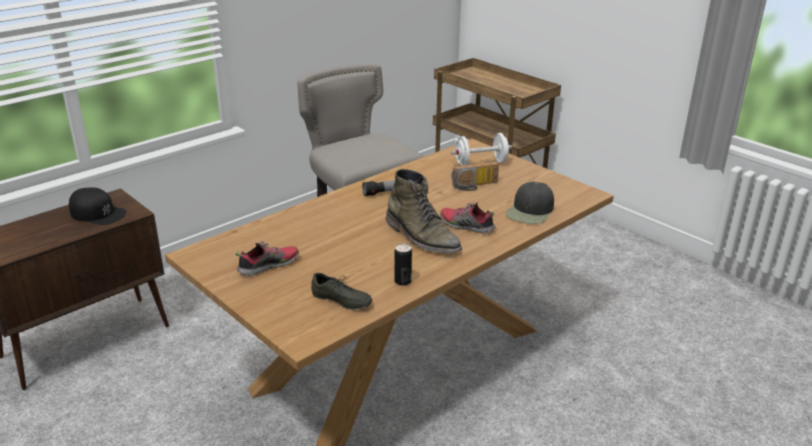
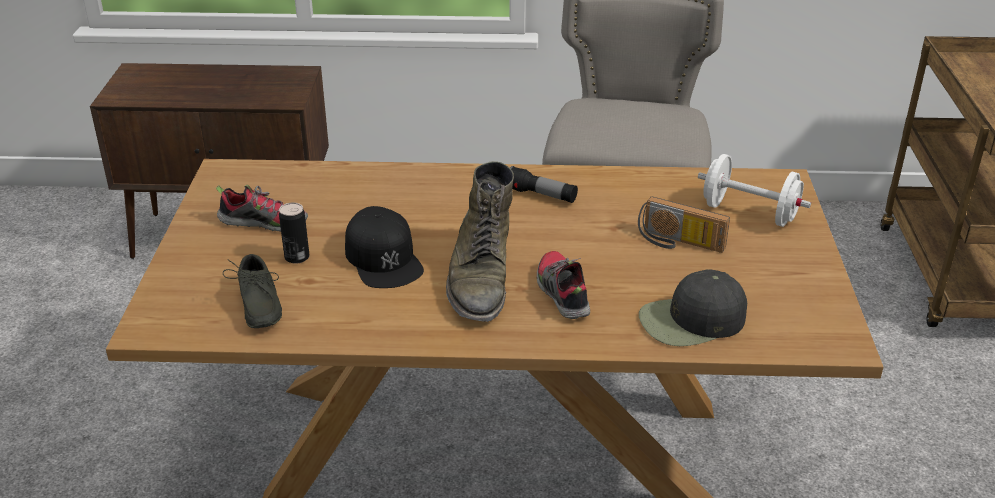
camera: 45 degrees right, 5 degrees up
black cap [69,187,127,225] -> black cap moved to [345,206,424,288]
can [394,244,412,286] -> can moved to [279,203,310,264]

